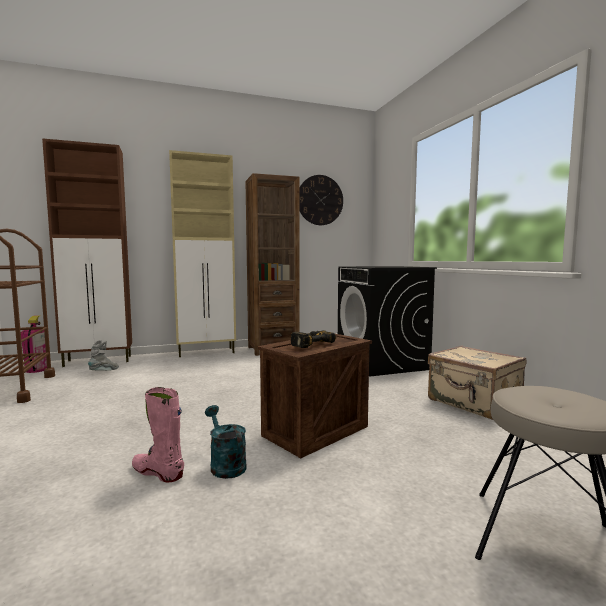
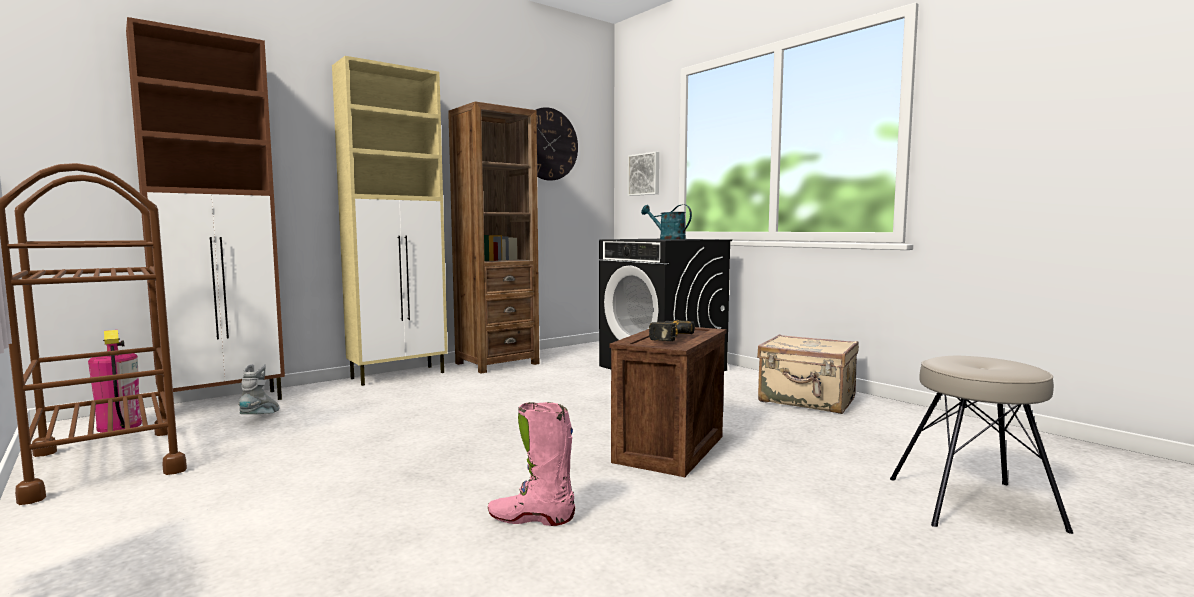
camera: 20 degrees left, 0 degrees up
turquoise watering can [205,405,247,479] -> turquoise watering can moved to [641,204,692,240]
none -> picture [628,152,659,196]

